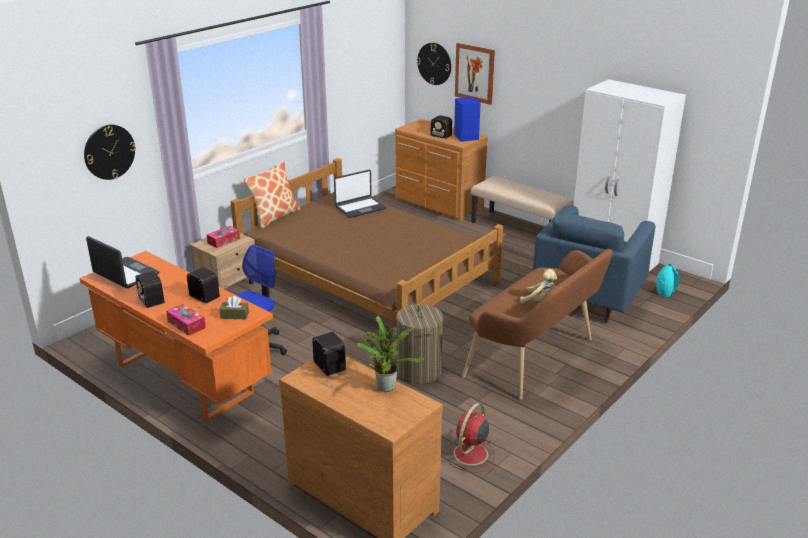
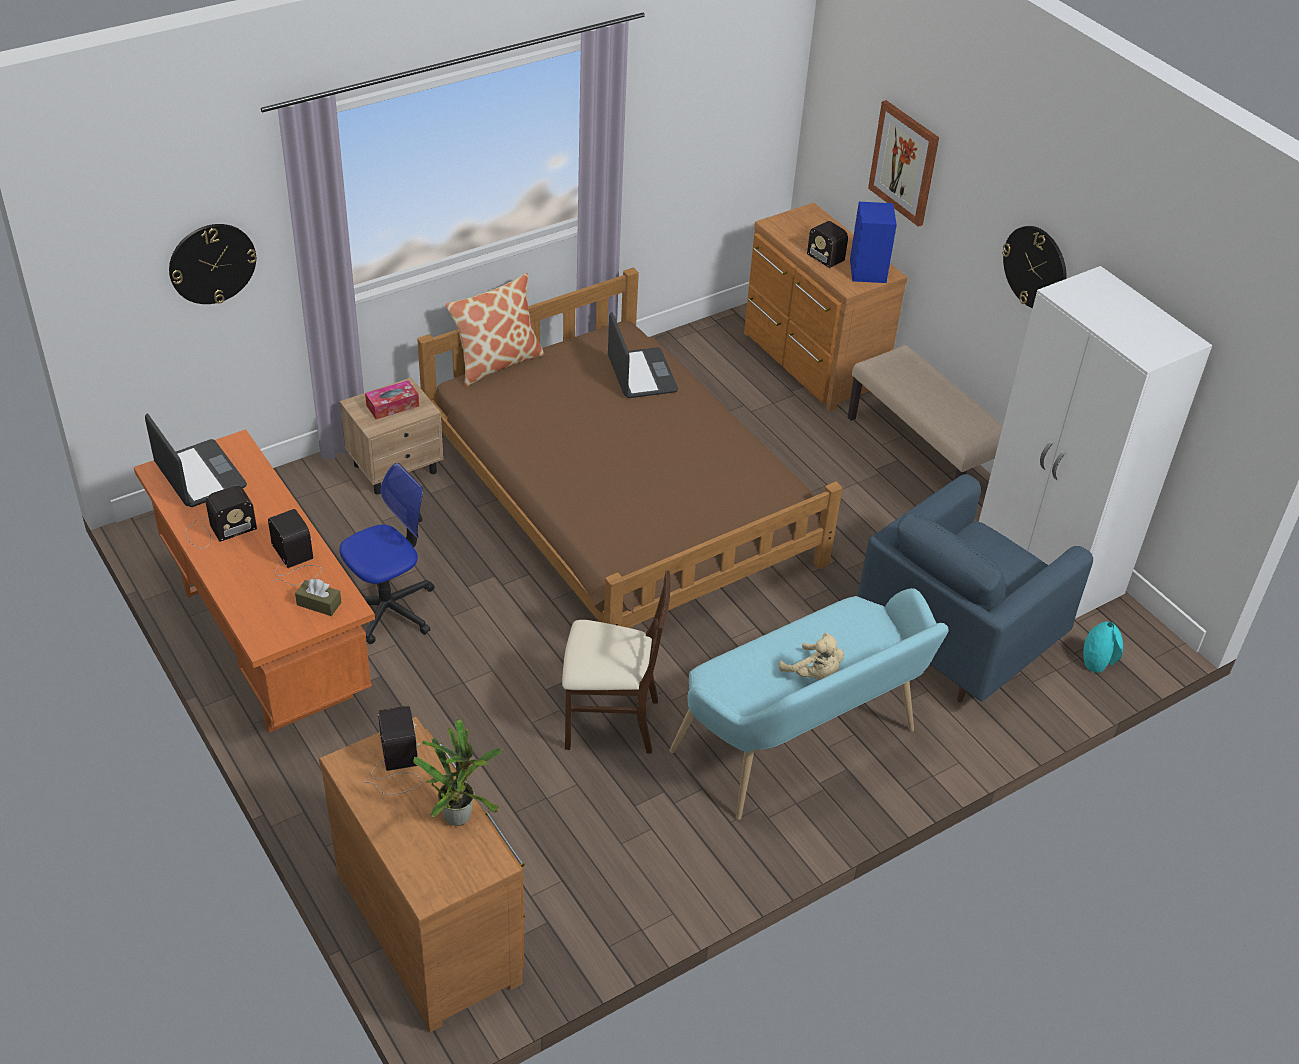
camera: 15 degrees right, 15 degrees up
radio [134,271,168,308] -> radio turned 105 degrees counterclockwise [185,486,257,549]
tissue box [166,304,206,336] -> none
laptop [334,170,386,218] -> laptop turned 90 degrees counterclockwise [608,312,678,398]
laundry basket [396,304,443,384] -> beige chair [562,570,670,754]
wall clock [417,43,451,85] -> wall clock moved to [1002,226,1067,308]
red fan [445,403,494,472] -> none
brown bench [462,249,613,400] -> turquoise bench [670,588,949,820]

